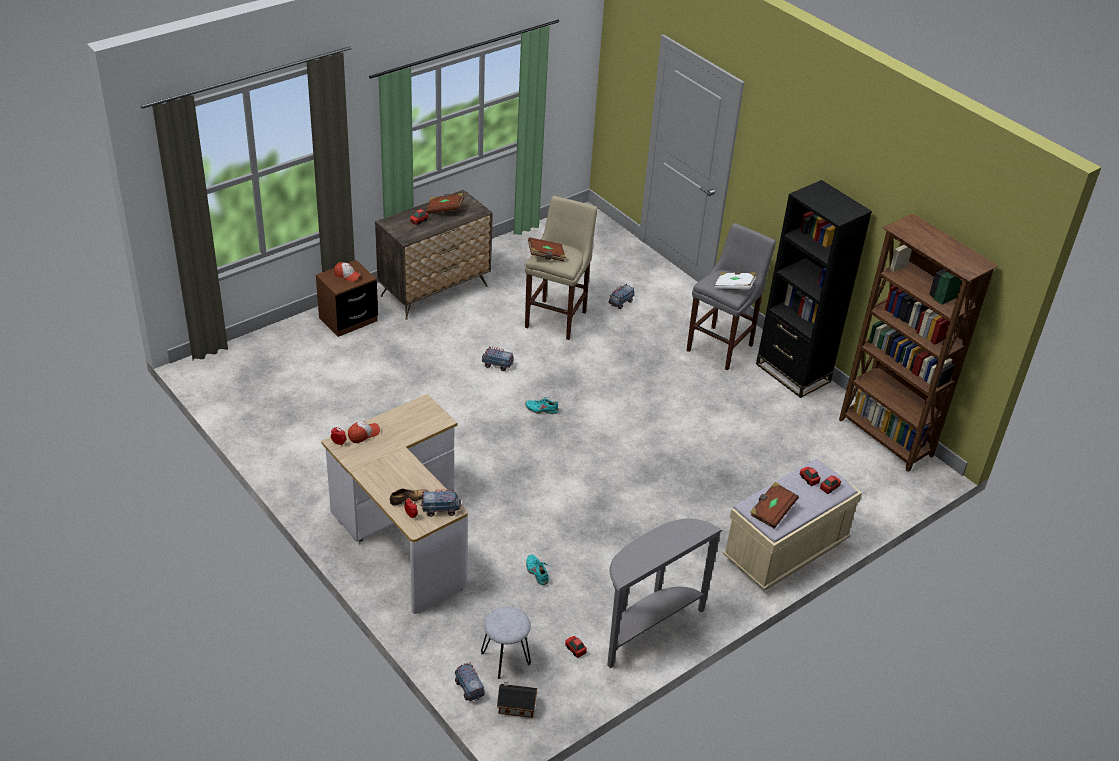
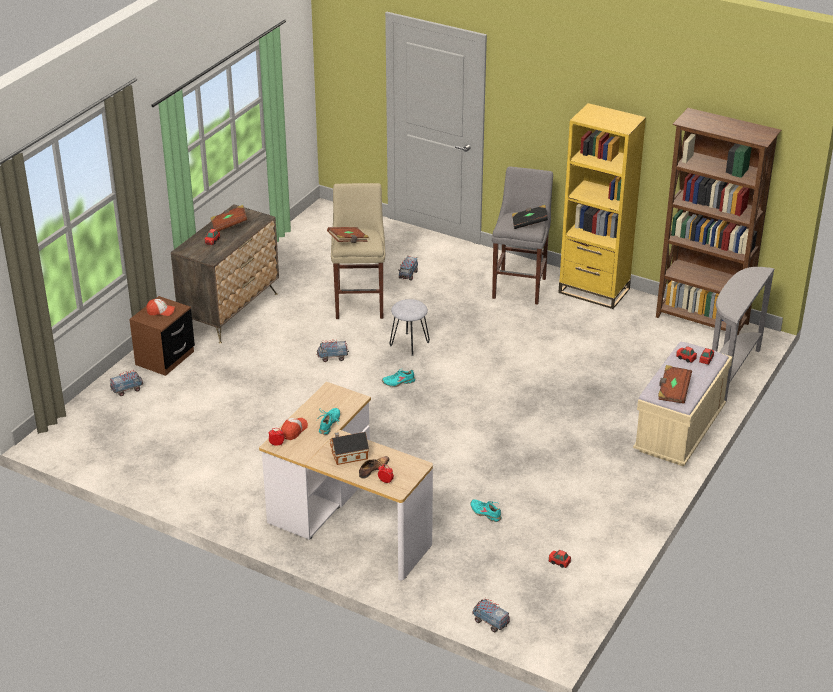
camera: 20 degrees left, 5 degrees down
toy truck [420,489,462,517] -> toy truck moved to [110,371,143,396]
grey stool [481,607,531,679] -> grey stool moved to [389,299,430,356]
toy house [497,682,537,718] -> toy house moved to [330,432,369,465]
grey console table [607,519,722,668] -> grey console table moved to [712,267,775,402]
white book [715,271,756,290] -> black book [512,205,548,229]
black bookcase [756,180,872,398] -> yellow bookcase [558,103,646,309]
none -> turquoise shoe [316,408,340,435]

